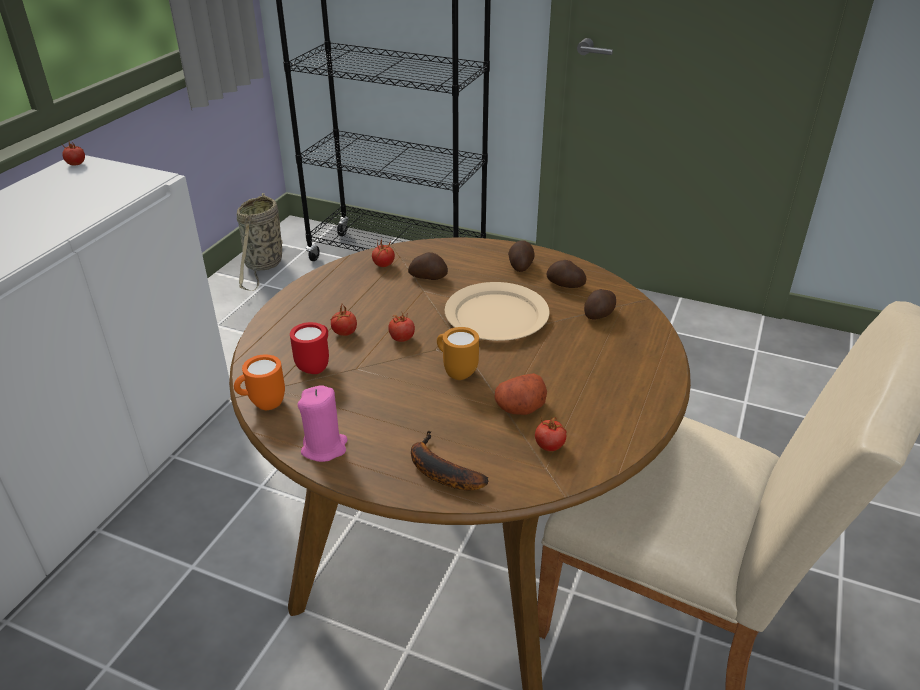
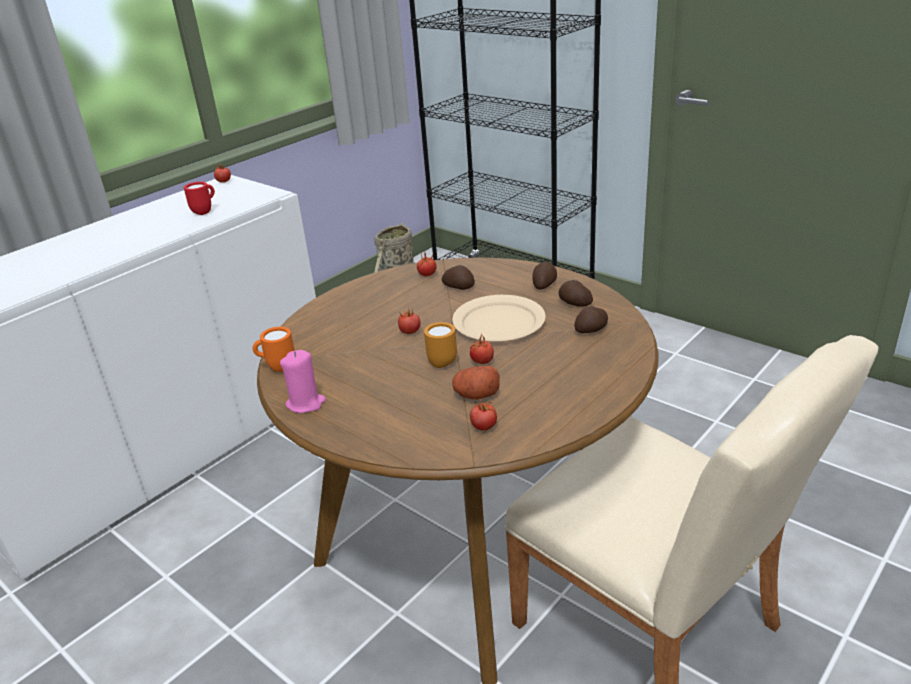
camera: 20 degrees right, 5 degrees down
red mug [290,322,329,374] -> red mug moved to [184,182,215,215]
tomato [330,305,357,336] -> tomato moved to [470,333,494,364]
banana [411,430,488,490] -> none

